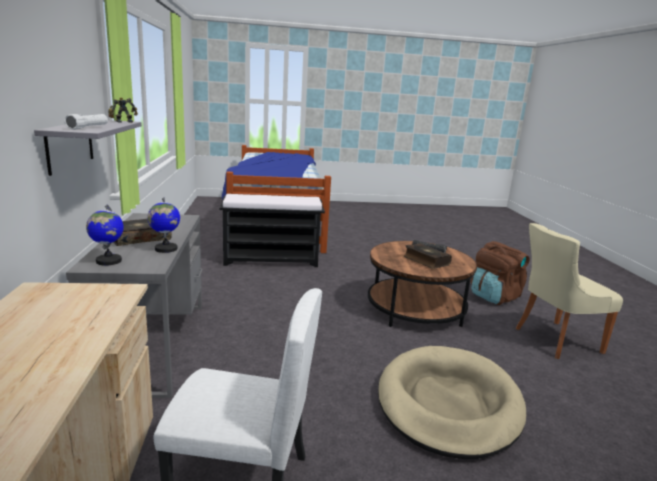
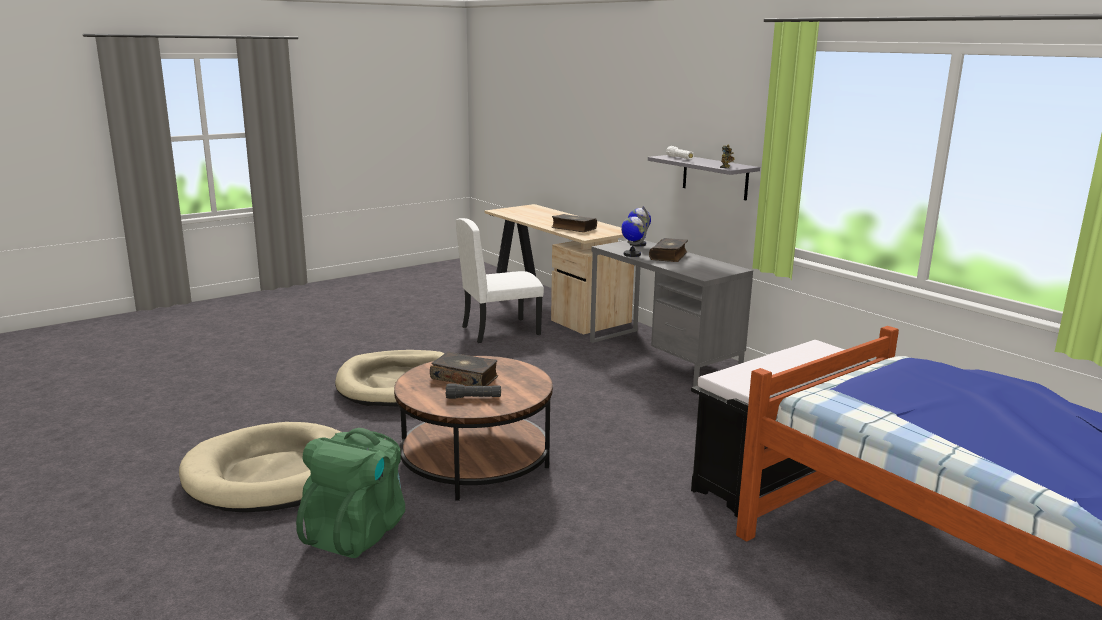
camera: 150 degrees right, 0 degrees up
brown backpack [471,241,529,305] -> green backpack [296,428,405,558]
beige chair [516,223,623,359] -> beige dog bed [179,422,341,513]
none -> book [551,214,597,232]

